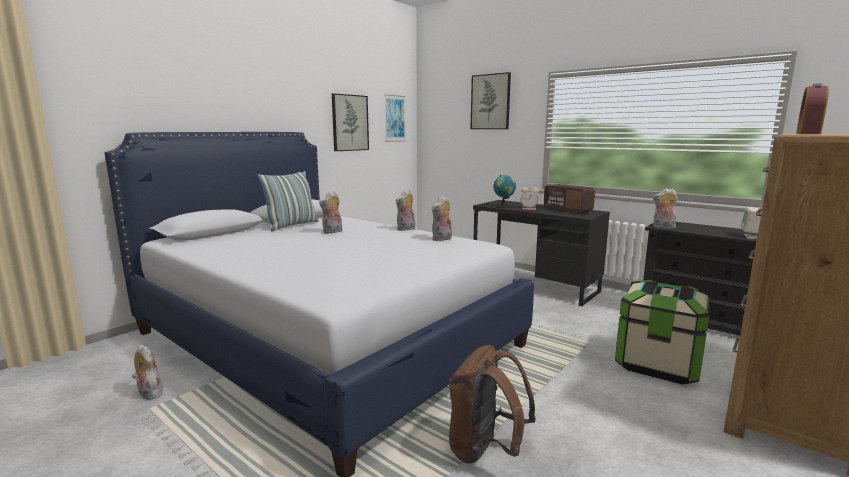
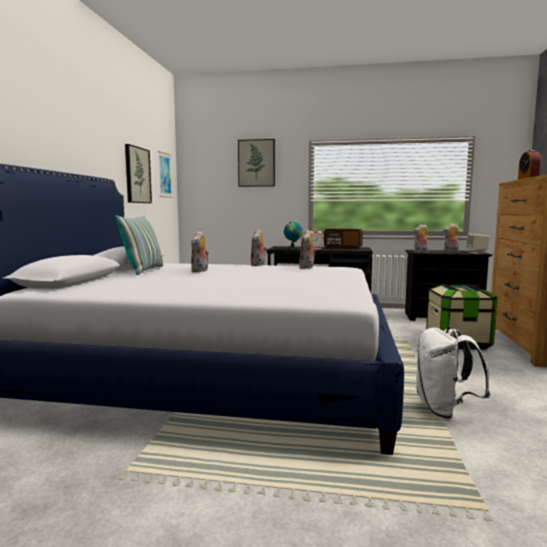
camera: 30 degrees left, 5 degrees down
plush toy [132,345,163,400] -> plush toy moved to [443,224,459,252]
brown backpack [449,345,536,464] -> white backpack [415,327,490,419]

